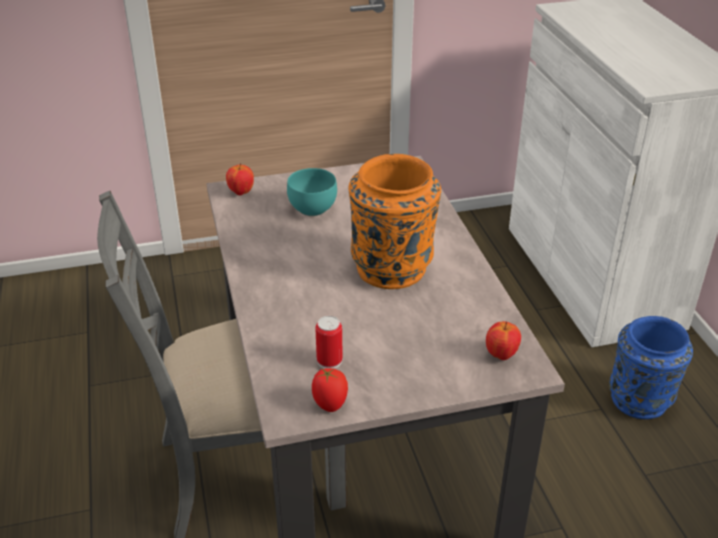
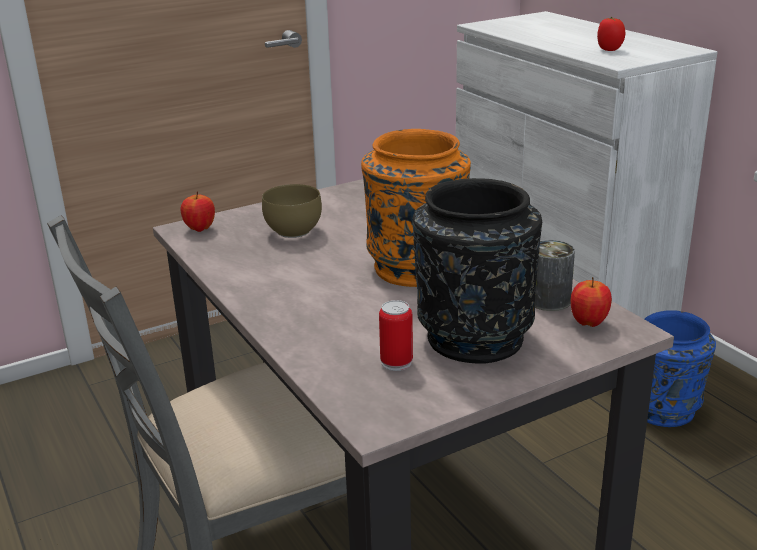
camera: 15 degrees left, 10 degrees down
turquoise bowl [287,168,337,216] -> brown bowl [262,184,322,238]
tomato [312,368,348,412] -> tomato moved to [597,17,625,51]
none -> black vase [413,178,542,364]
none -> can [535,240,575,311]

